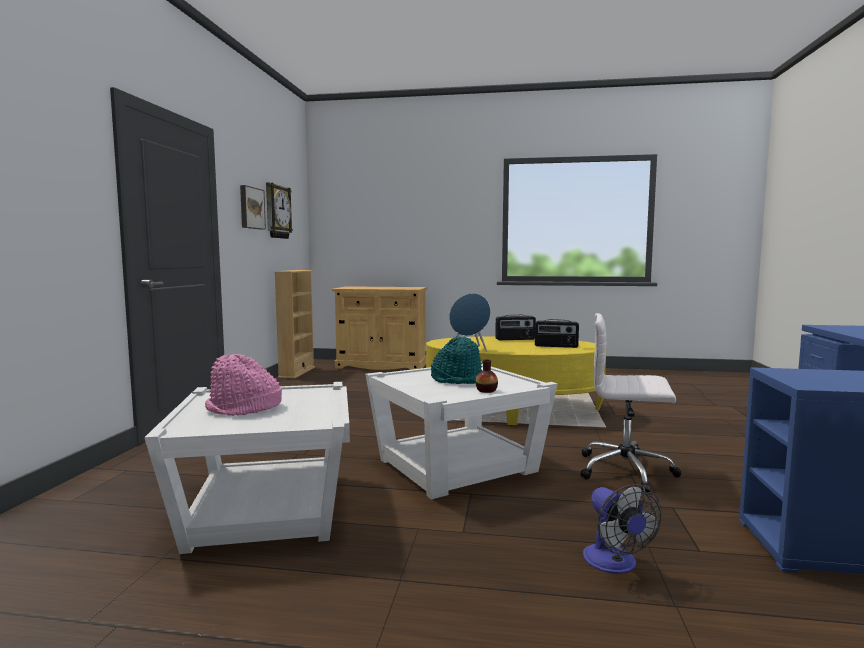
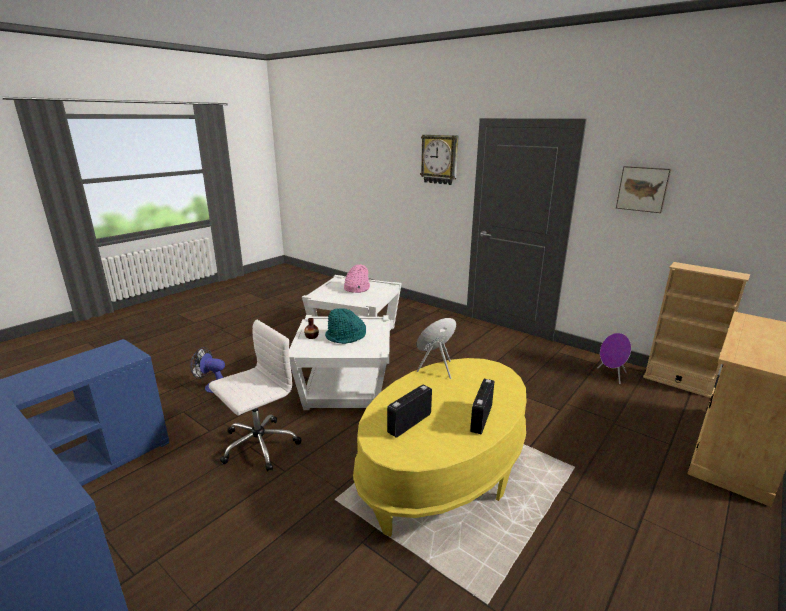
camera: 120 degrees right, 15 degrees up
wall clock [266,182,293,239] -> wall clock moved to [420,135,459,185]
none -> purple speaker [598,333,631,384]

